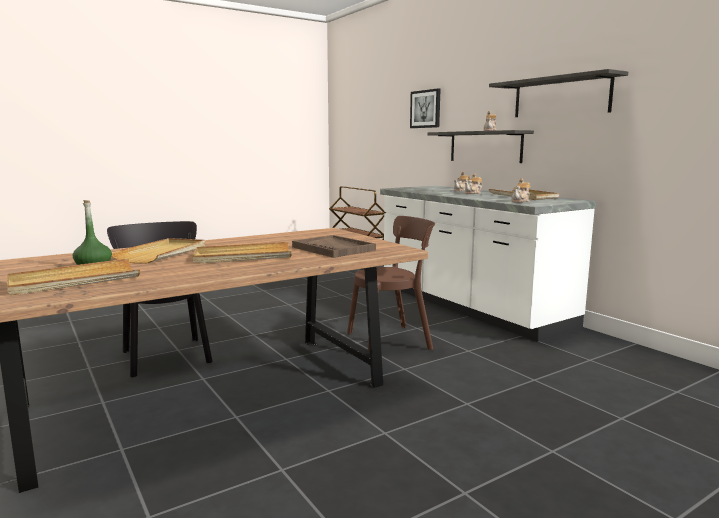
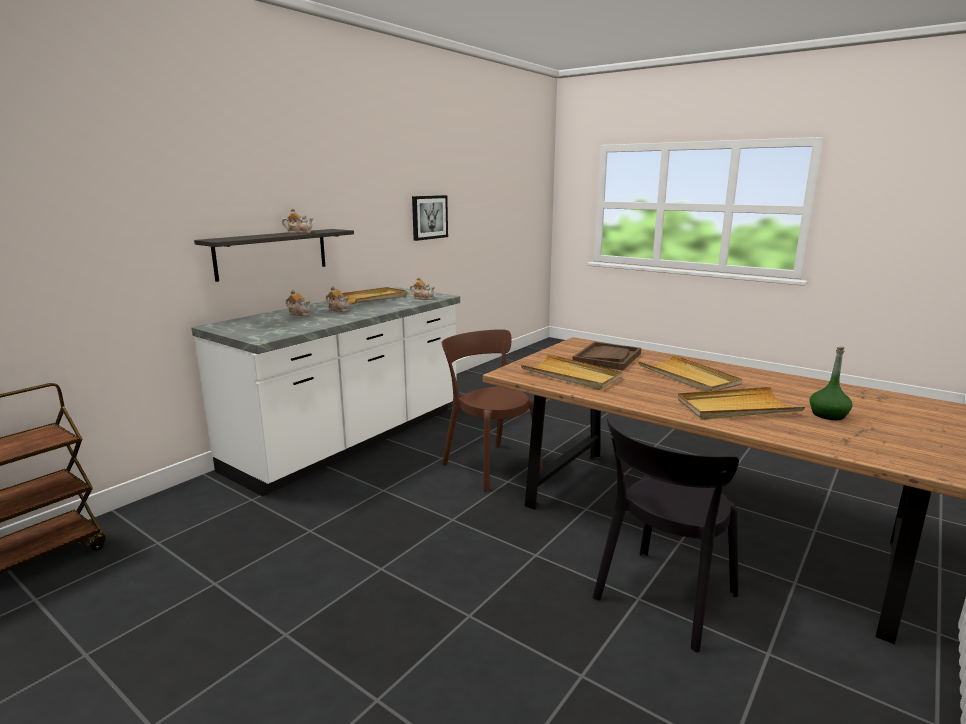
camera: 110 degrees left, 5 degrees up
beige tray [7,258,140,295] -> beige tray moved to [521,354,622,390]
picture [410,88,441,128] -> picture moved to [412,195,448,241]
shelf [489,69,628,117] -> none

